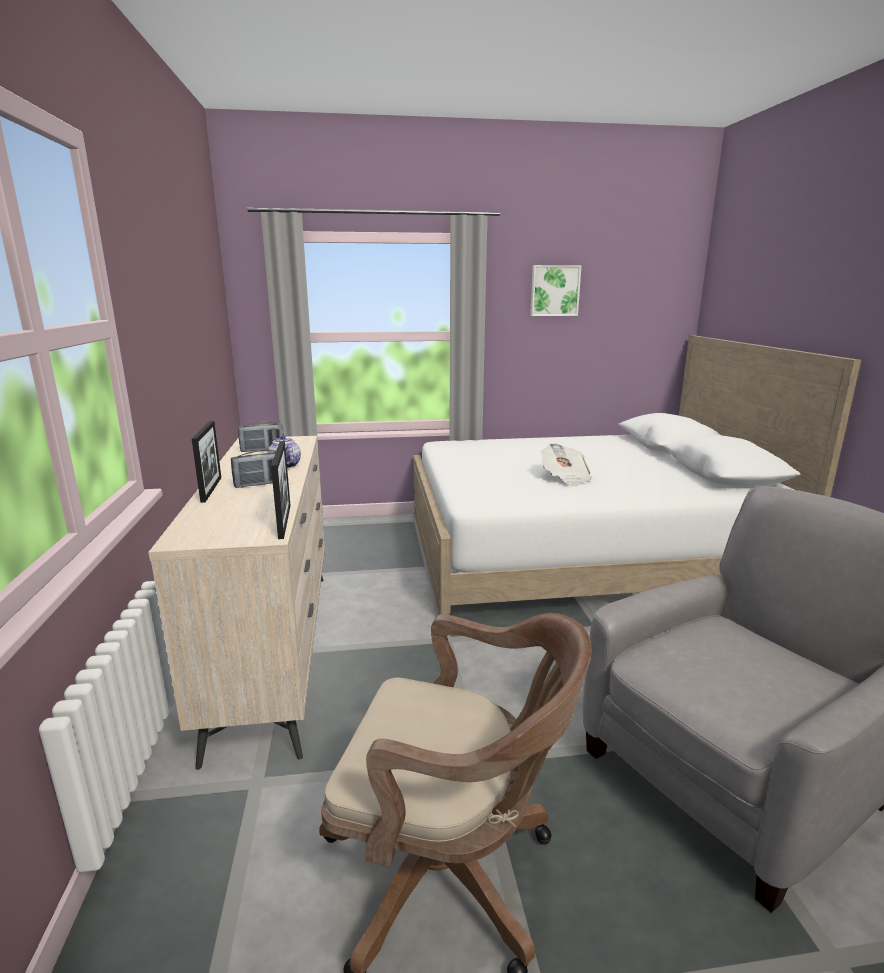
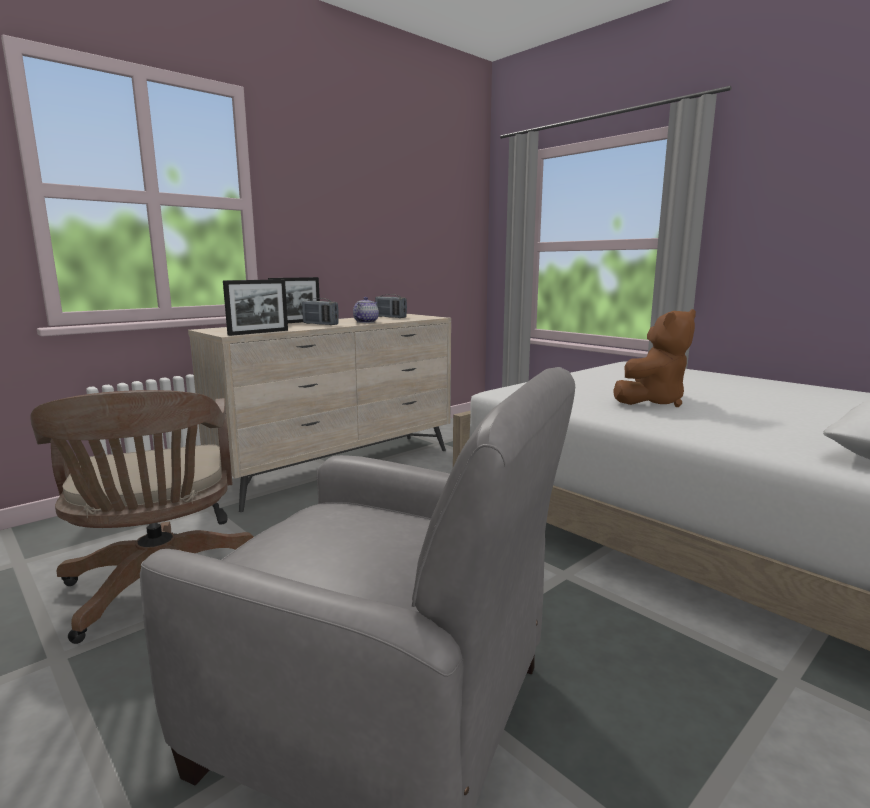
camera: 55 degrees right, 5 degrees down
picture [530,265,582,316] -> none
newspaper [541,443,592,487] -> brown plush toy [613,309,696,407]

